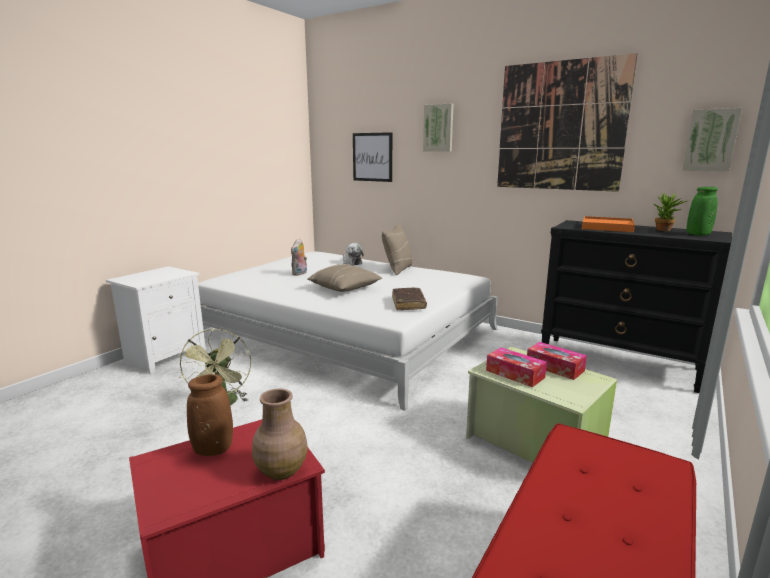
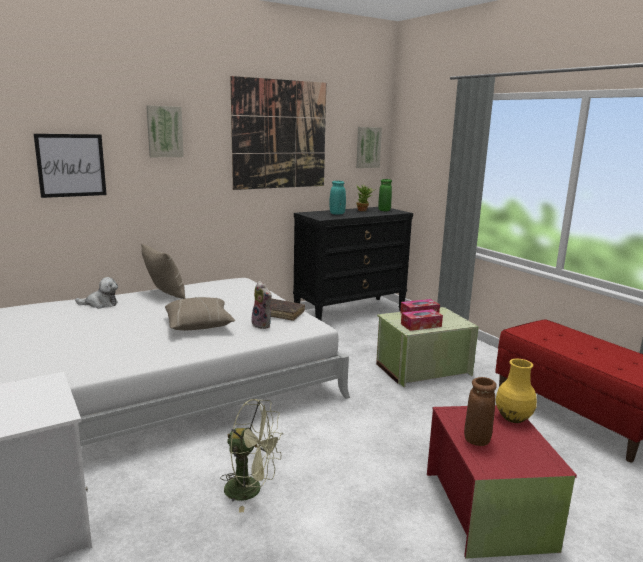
camera: 65 degrees left, 0 degrees up
brown vase [252,389,308,480] -> yellow vase [496,359,537,423]
plush toy [291,238,307,276] -> plush toy moved to [252,281,272,329]
orange tray [582,216,635,232] -> turquoise vase [329,181,346,215]

